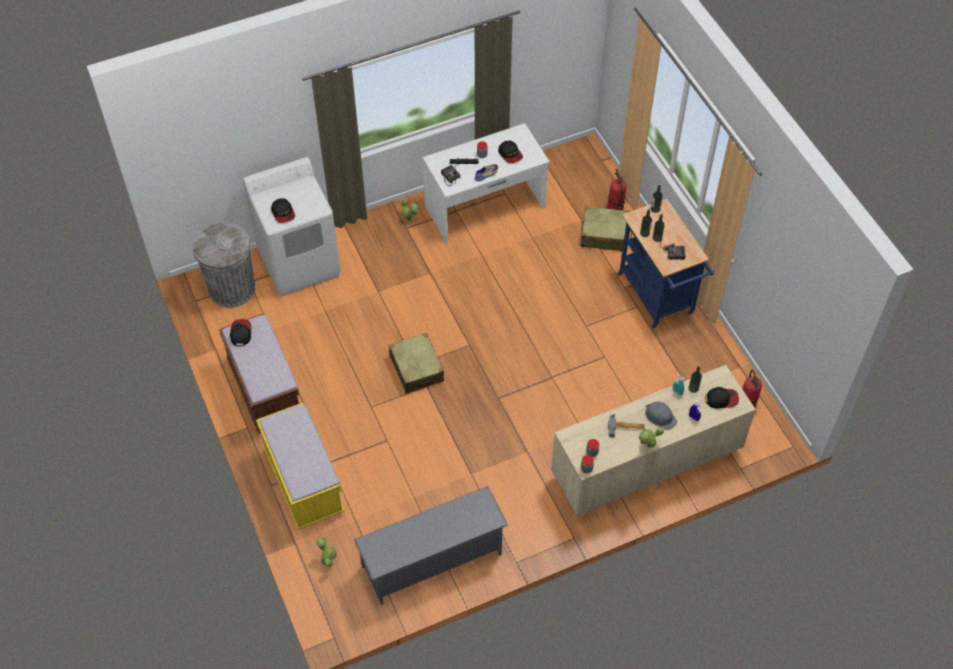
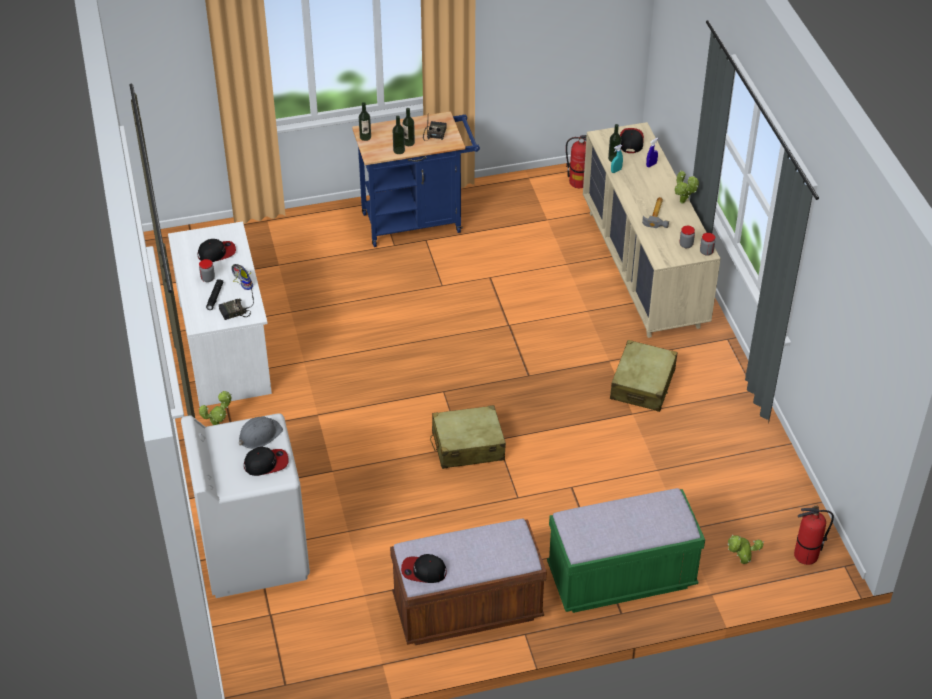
camera: 80 degrees left, 10 degrees down
grey trash can [192,222,256,308] -> none
yellow bench [256,402,345,530] -> green bench [547,488,705,613]
grey shoe rack [354,486,508,605] -> none
beige suitcase [581,207,632,251] -> beige suitcase moved to [610,340,678,412]
fire extinguisher [608,169,626,210] -> fire extinguisher moved to [794,505,834,565]
grey hard hat [645,402,677,430] -> grey hard hat moved to [239,416,283,449]

